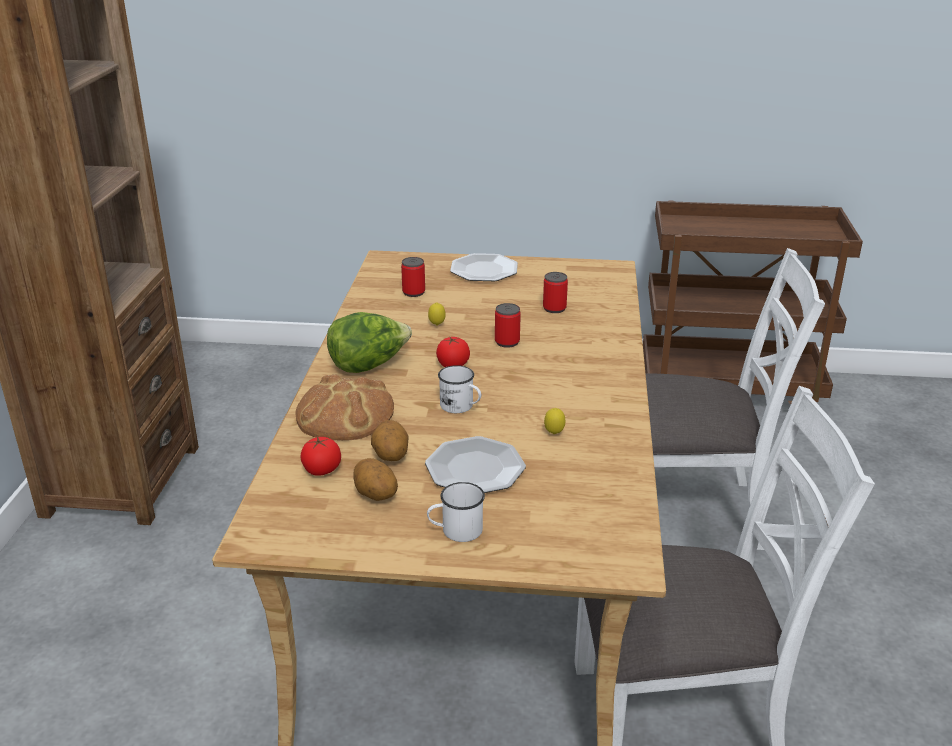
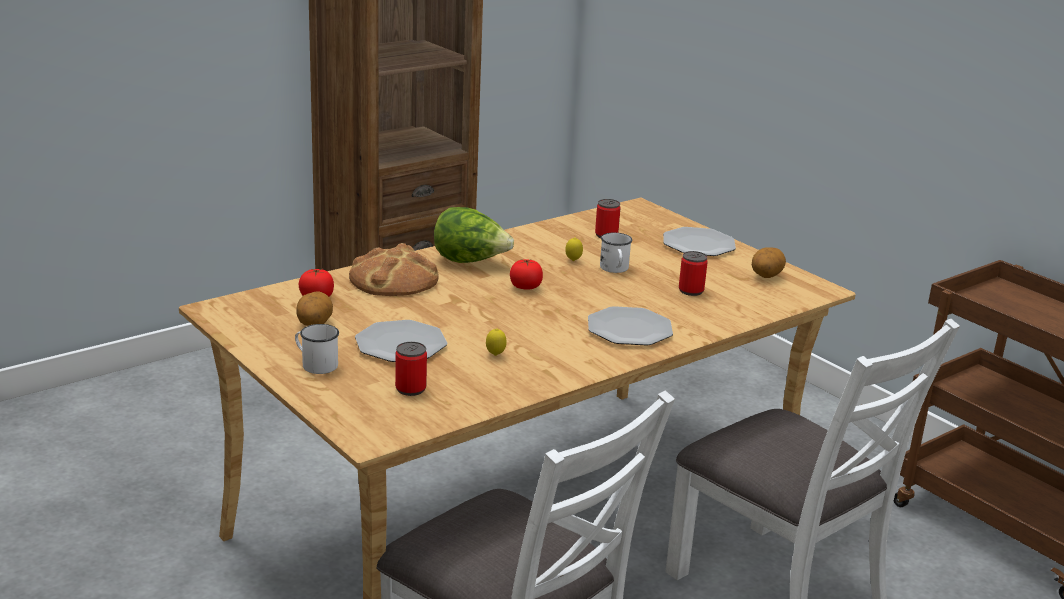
camera: 45 degrees right, 5 degrees down
potato [371,420,409,461] -> potato moved to [752,247,786,278]
white mug [438,365,481,413] -> white mug moved to [600,232,632,273]
can [495,303,521,348] -> can moved to [395,342,427,396]
none -> plate [588,306,673,346]

